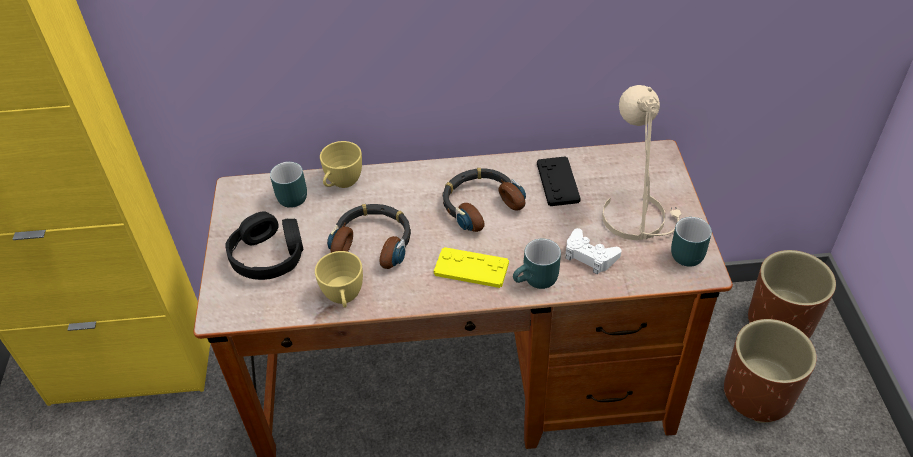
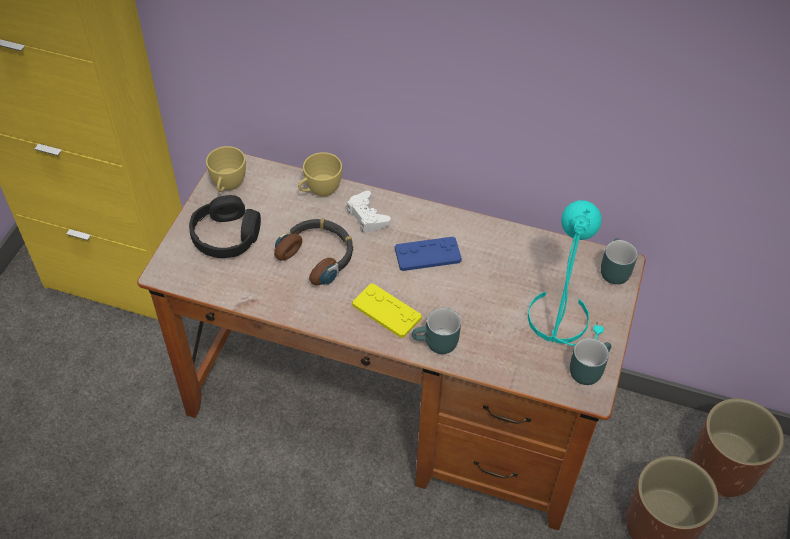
camera: 20 degrees right, 5 degrees up
turquoise mug [270,162,307,208] -> turquoise mug moved to [601,238,638,285]
yellow cup [315,251,363,308] -> yellow cup moved to [206,146,246,192]
headphones [443,168,526,232] -> blue game controller [395,236,462,271]
black game controller [537,156,581,206] -> none
white game controller [565,228,621,274] -> white game controller moved to [347,191,391,233]
beige table lamp [602,85,682,240] -> turquoise table lamp [528,200,604,346]

